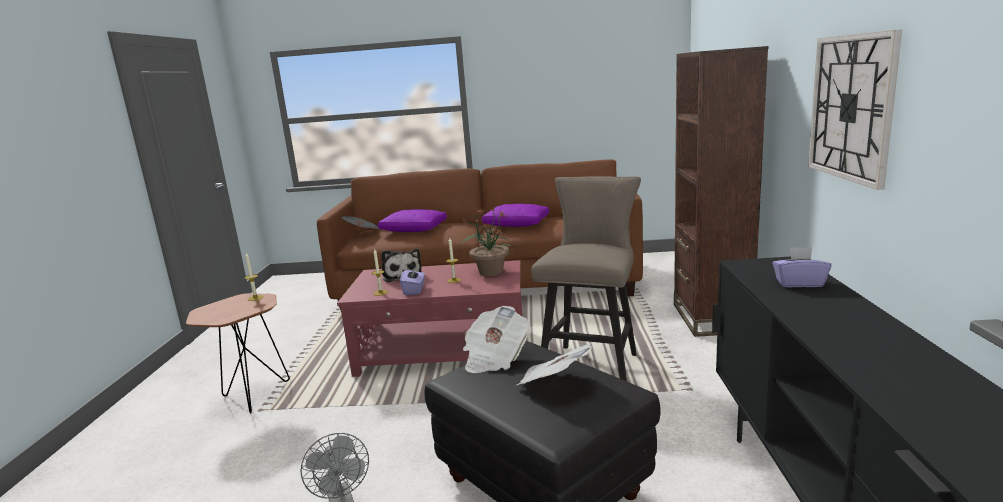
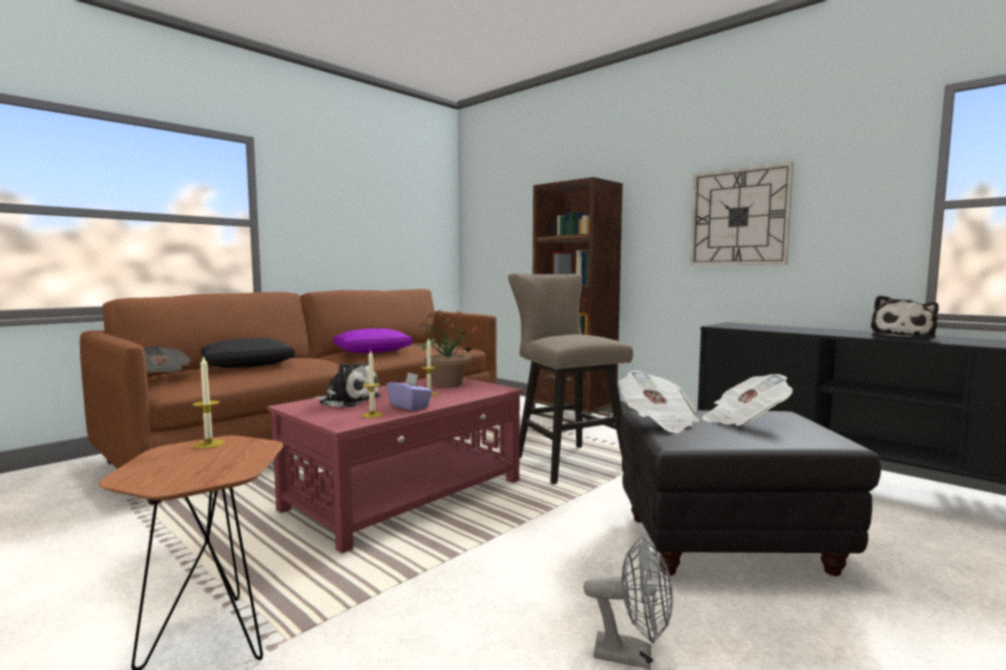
camera: 50 degrees left, 10 degrees down
purple pillow [378,209,447,232] -> black pillow [201,338,295,368]
purple tissue box [772,247,831,287] -> none
none -> plush toy [871,295,939,339]

